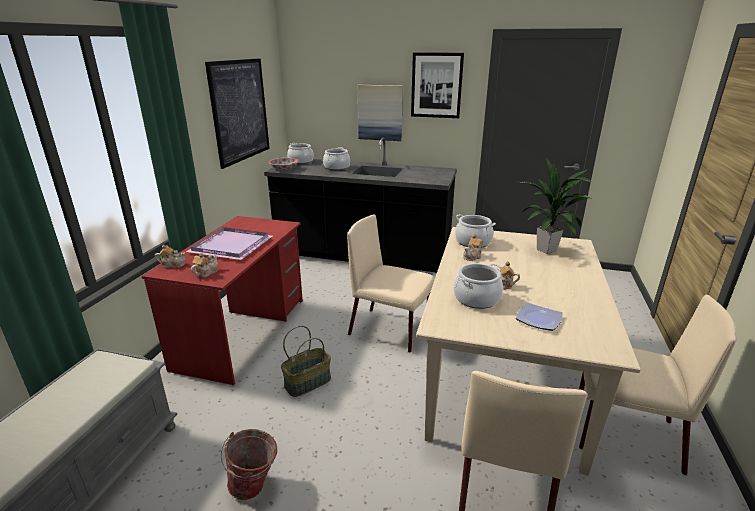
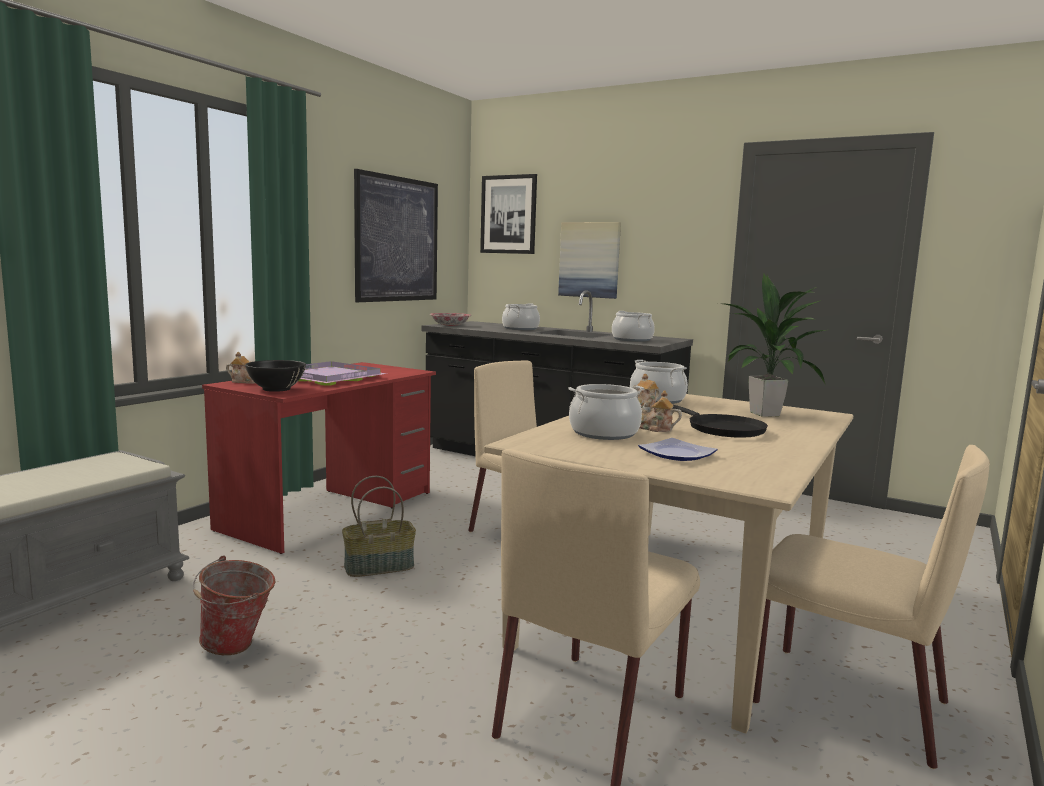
camera: 15 degrees right, 15 degrees down
teapot [191,253,218,278] -> black bowl [245,360,306,392]
cooking pot [287,143,314,164] -> cooking pot moved to [612,311,655,342]
picture [411,52,464,118] -> picture moved to [480,174,537,254]
none -> black frying pan [672,405,768,438]

